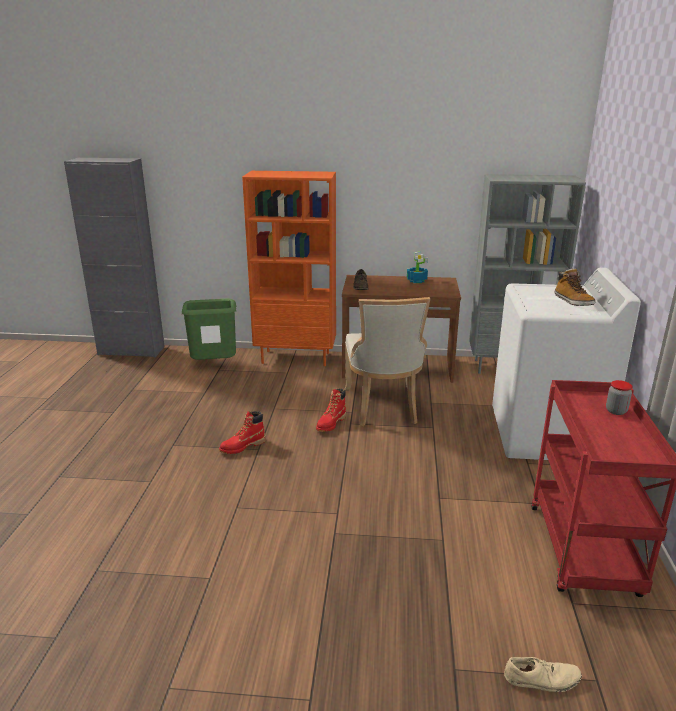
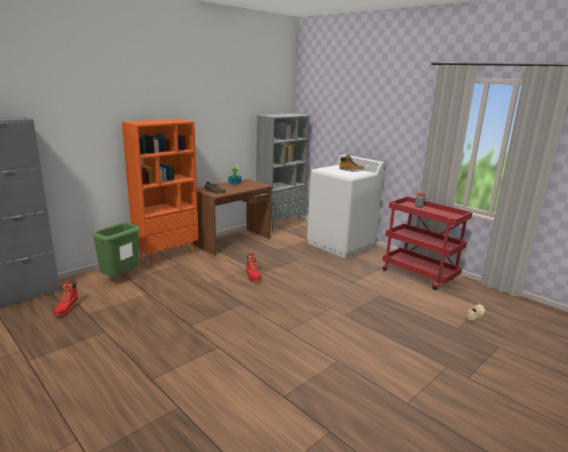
camera: 50 degrees left, 5 degrees down
red boot [219,411,266,454] -> red boot moved to [53,281,79,316]
beige chair [345,297,430,426] -> none

